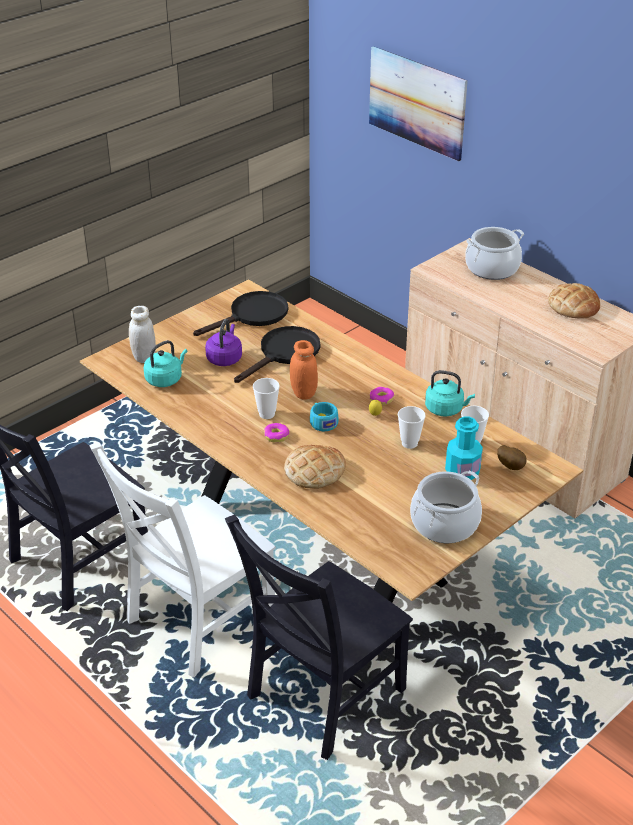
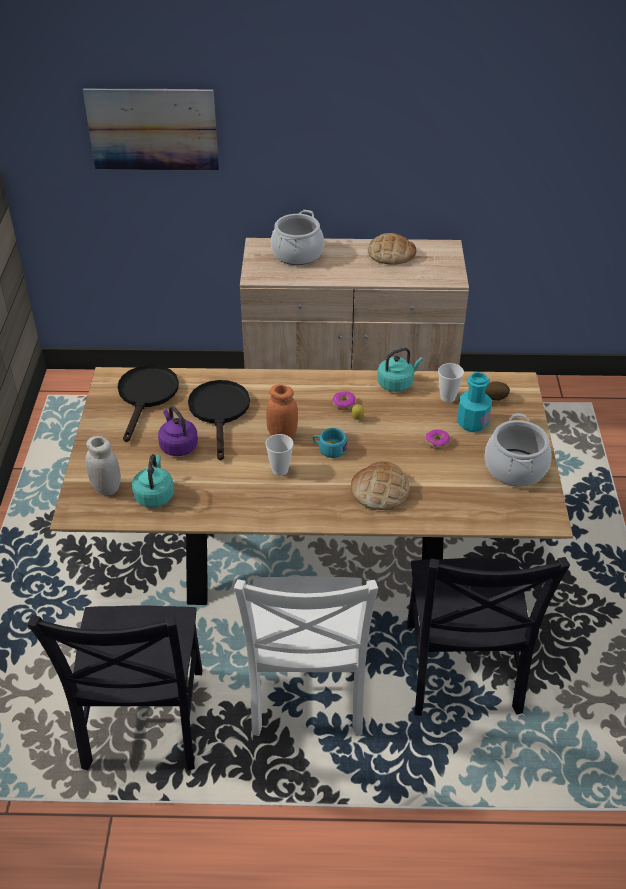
camera: 45 degrees left, 5 degrees up
donut [264,423,289,443] -> donut moved to [425,429,450,449]
cup [398,406,426,449] -> none

